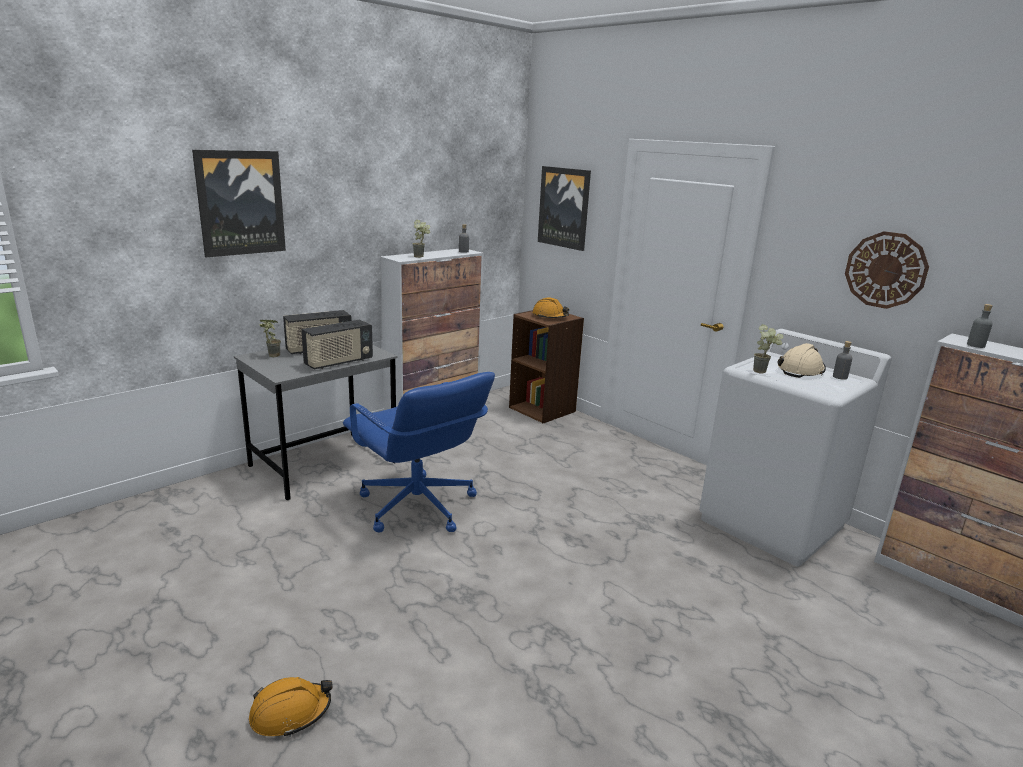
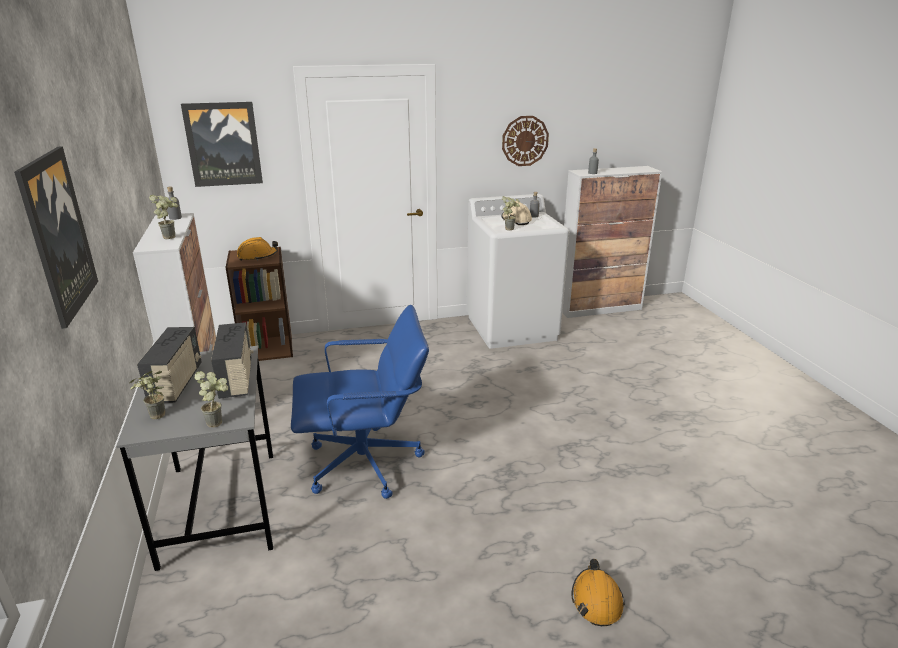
camera: 60 degrees left, 5 degrees up
none -> potted plant [194,371,228,428]

